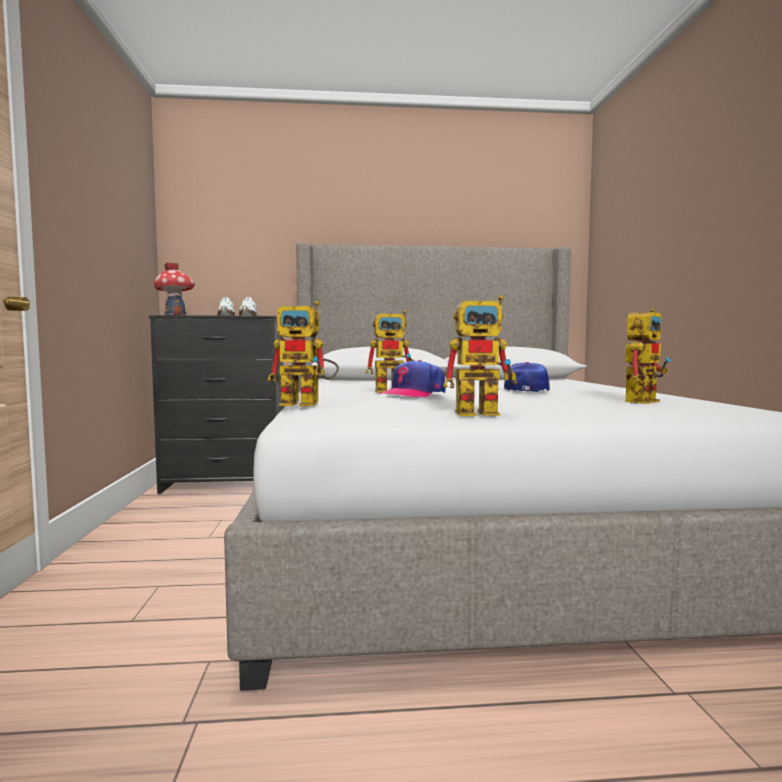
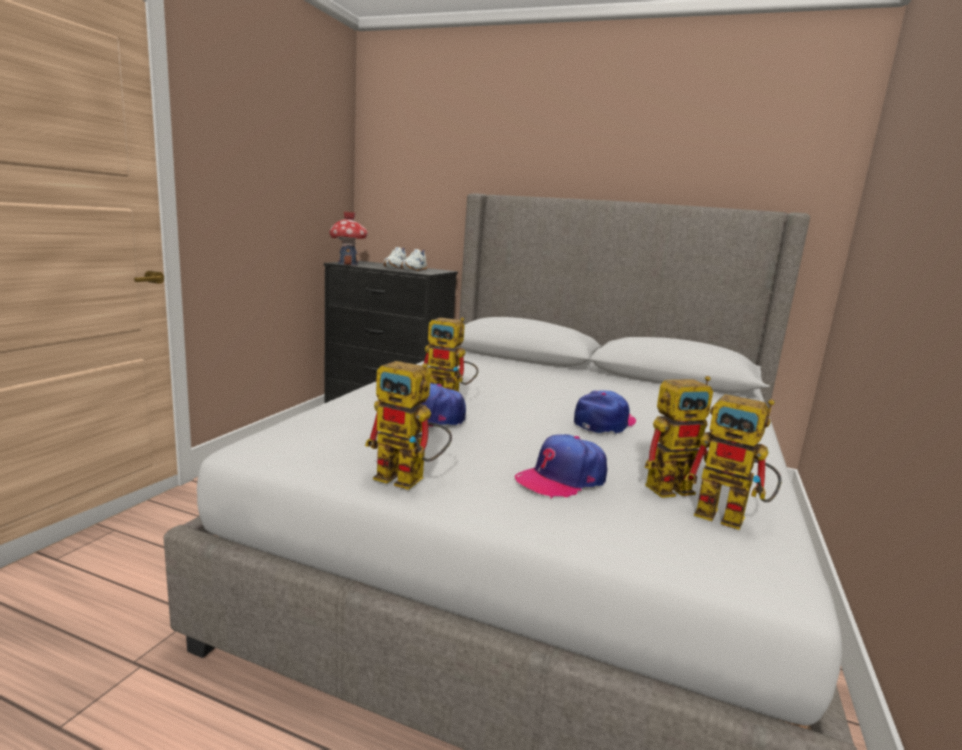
camera: 25 degrees right, 10 degrees up
toy robot [268,301,339,406] -> toy robot moved to [684,394,782,530]
none -> cap [515,434,607,498]

